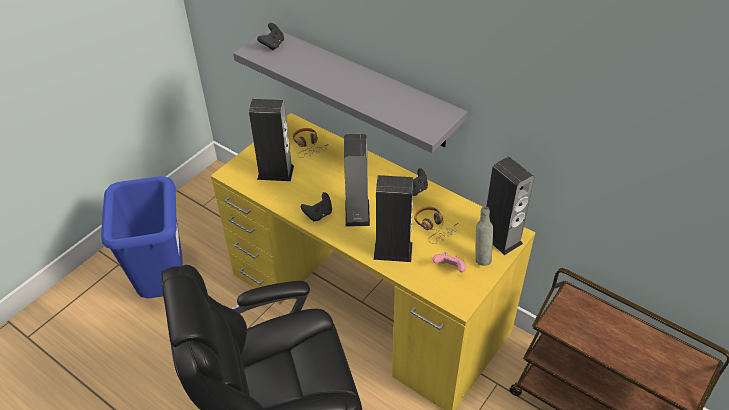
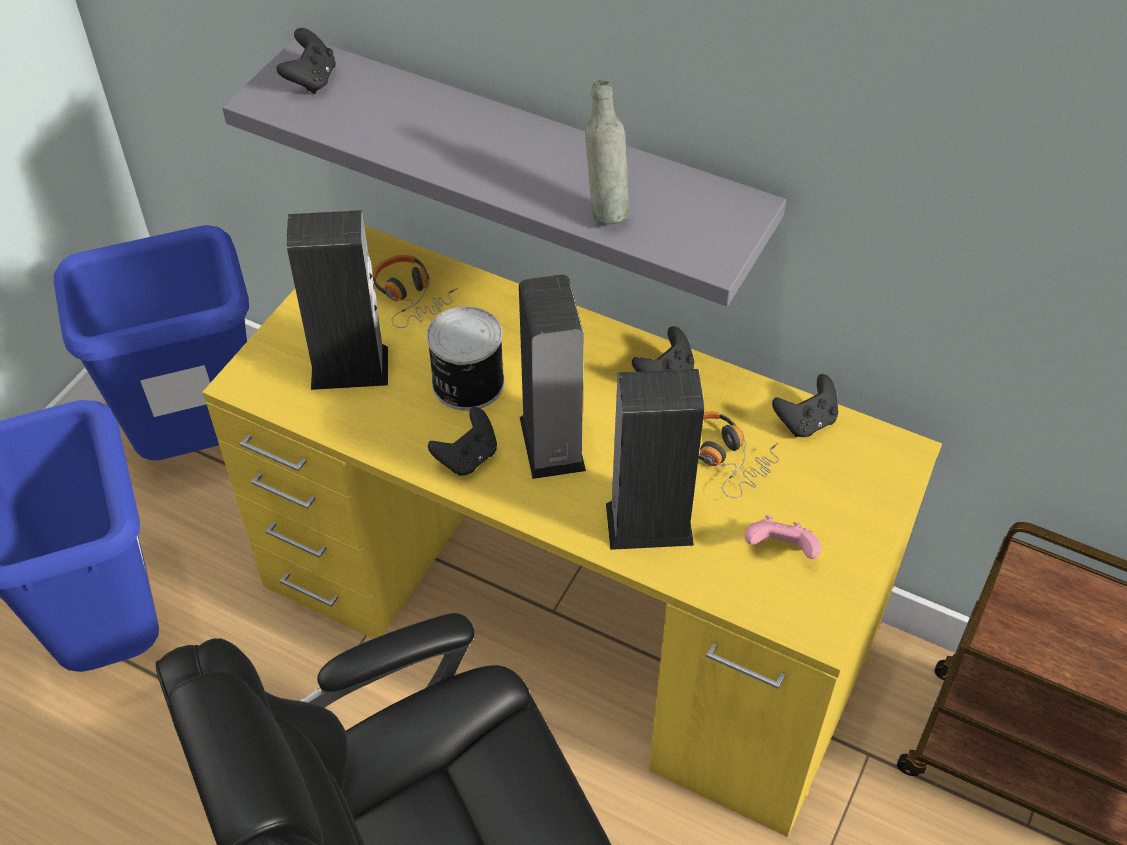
camera: 10 degrees left, 5 degrees up
grey bottle [475,206,493,266] -> grey bottle moved to [585,80,629,224]
speaker [486,157,534,255] -> none
none -> blue trash can [54,225,249,461]
none -> can [427,306,505,411]
none -> black game controller [772,374,838,437]

